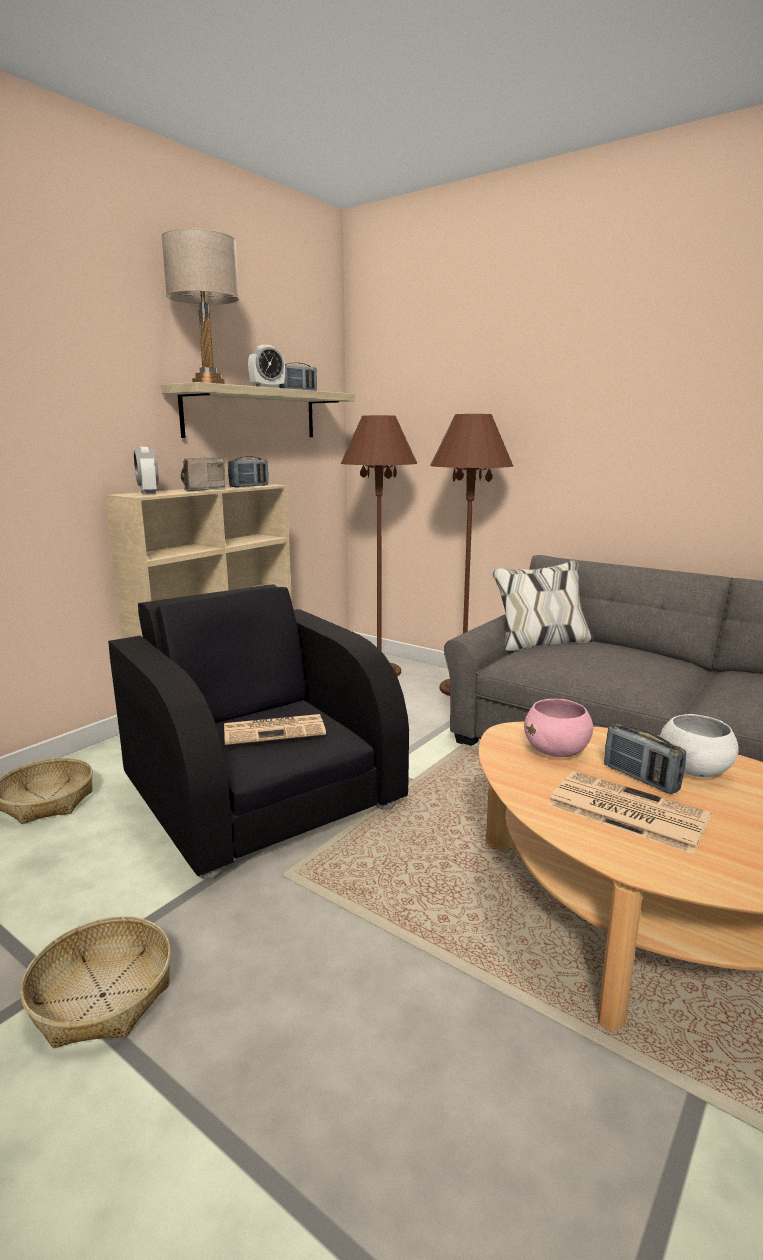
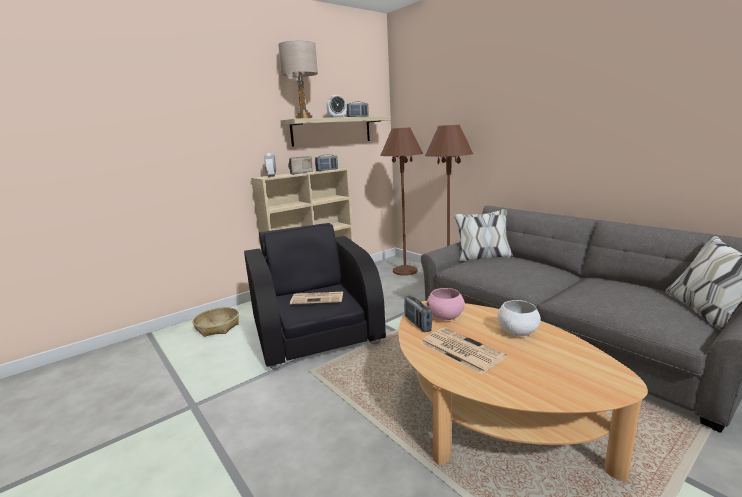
camera: 15 degrees right, 0 degrees up
basket [20,916,171,1048] -> none
radio [604,724,686,794] -> radio moved to [404,295,432,332]

